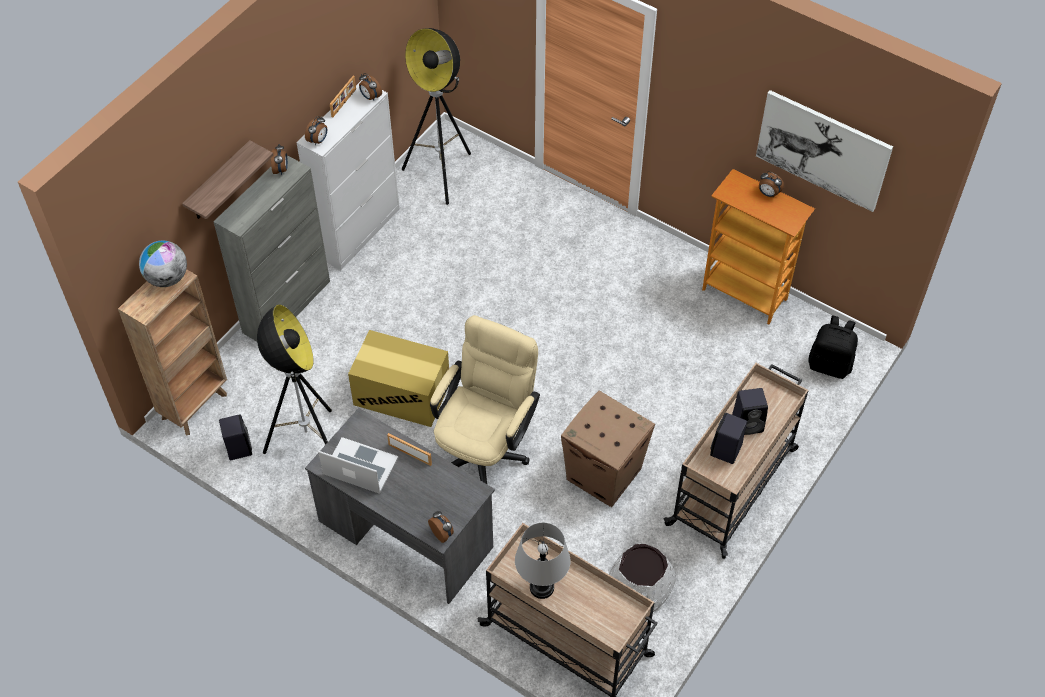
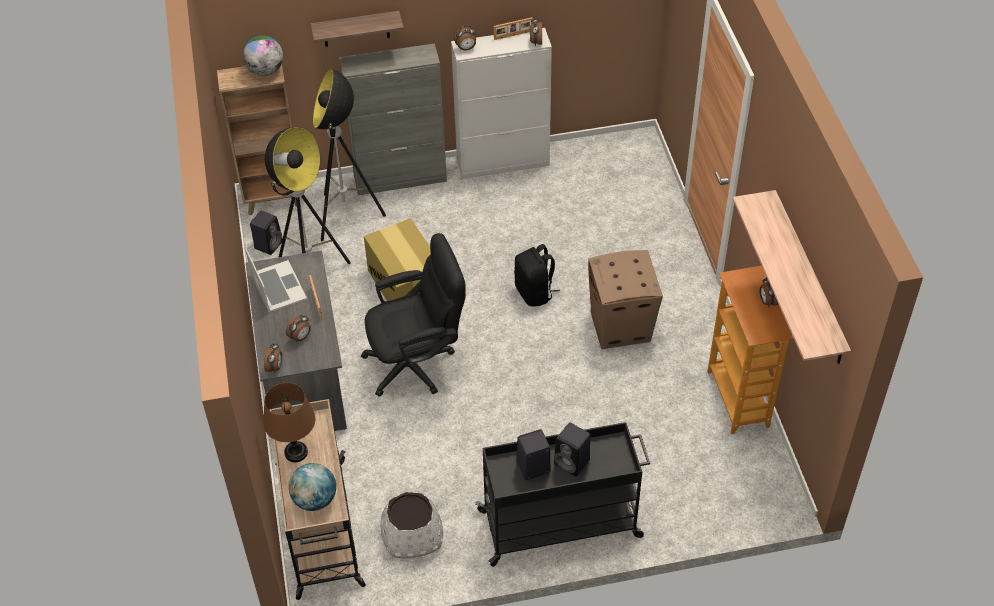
camera: 45 degrees right, 5 degrees down
alarm clock [271,144,288,175] -> alarm clock moved to [286,315,311,342]
floor lamp [402,28,471,205] -> floor lamp moved to [313,68,386,241]
beige office chair [430,315,540,484] -> black office chair [361,233,466,397]
grey table lamp [515,523,571,599] -> brown table lamp [263,383,315,462]
cardboard box [561,390,655,507] -> cardboard box moved to [588,250,663,349]
beige cart [663,363,809,559] -> black cart [475,422,650,567]
picture [756,90,893,212] -> shelf [733,190,851,364]
black backpack [808,316,858,379] -> black backpack moved to [514,244,560,306]
none -> globe [289,463,336,511]

